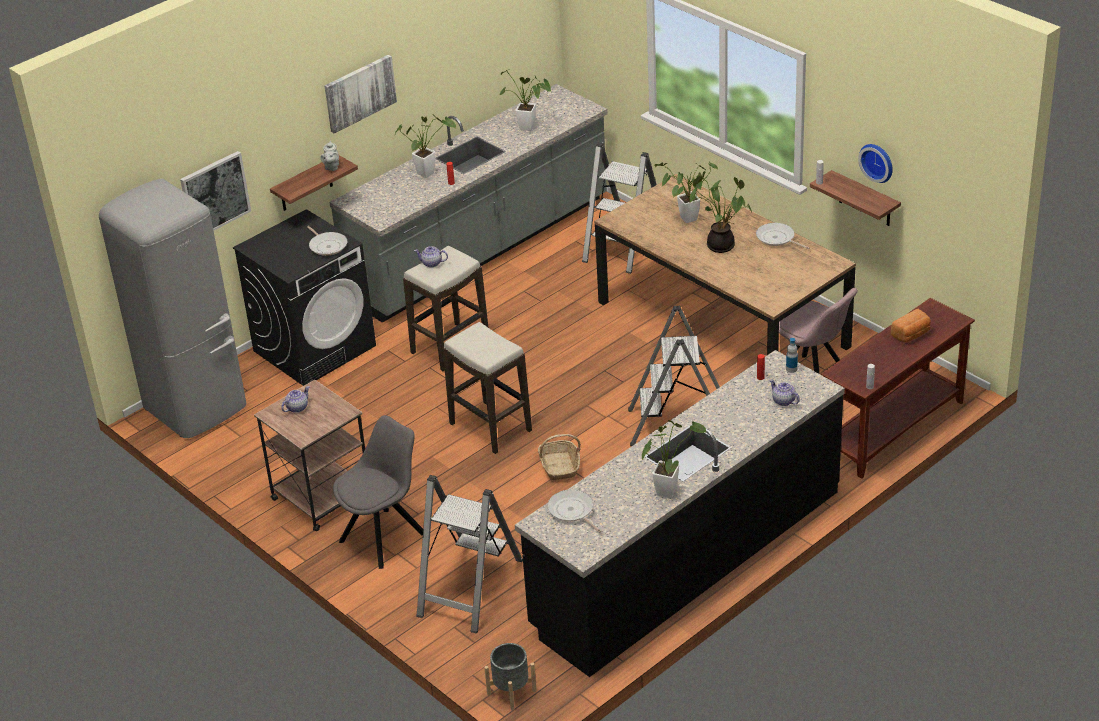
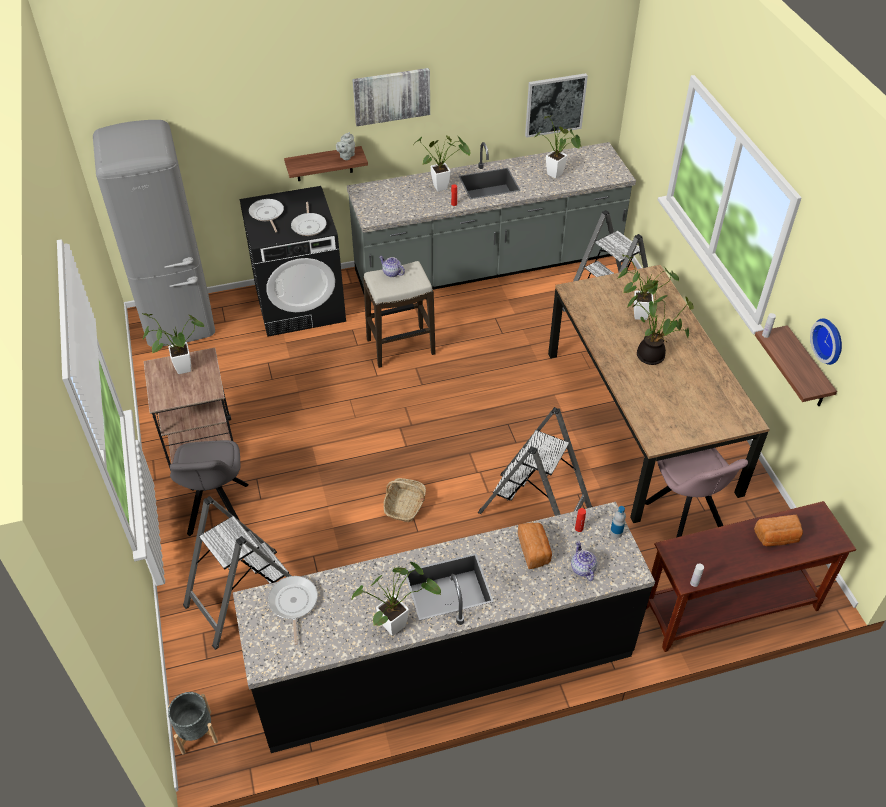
camera: 25 degrees right, 10 degrees up
picture [180,151,251,230] -> picture moved to [525,73,588,138]
teapot [281,386,310,413] -> potted plant [142,313,204,374]
grey chair [333,415,423,569] -> grey chair turned 105 degrees clockwise [170,440,249,536]
stool [443,322,532,454] -> none
frying pan [756,223,809,249] -> frying pan moved to [249,199,284,232]
none -> bread [518,522,552,569]

